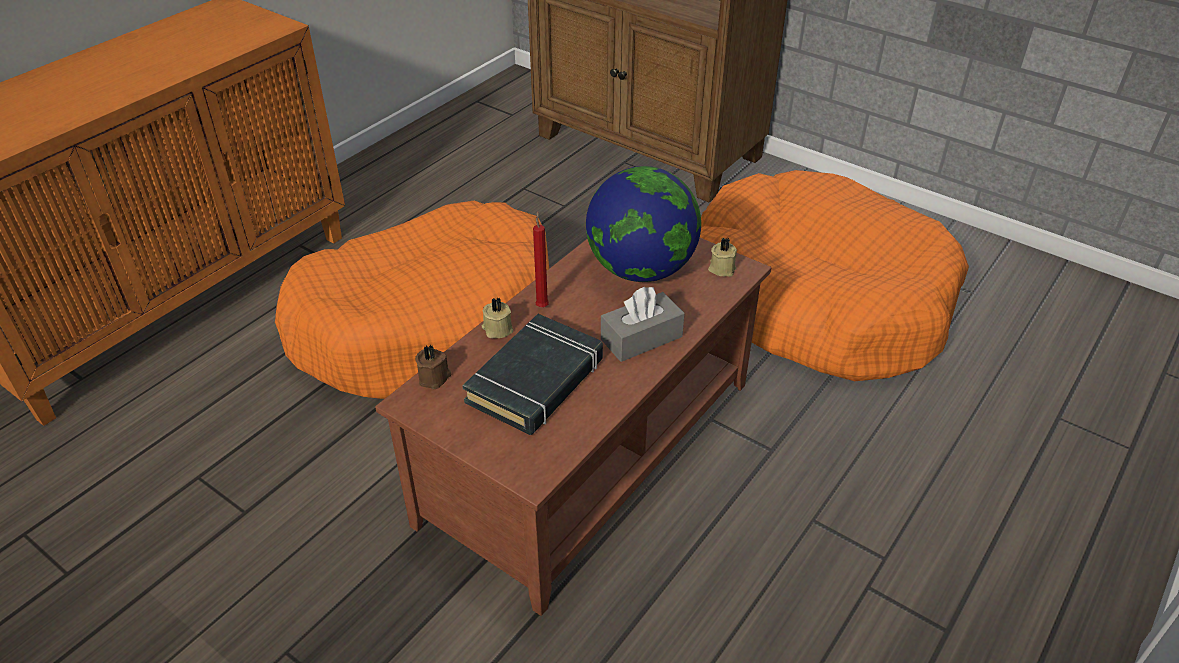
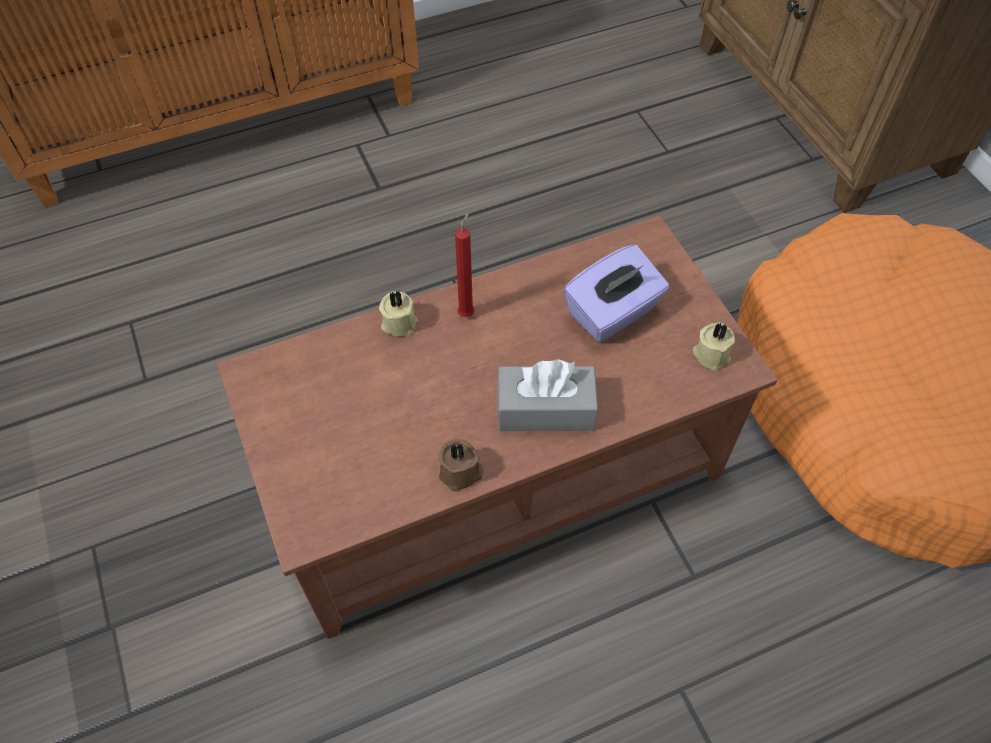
camera: 30 degrees right, 15 degrees up
orange dog bed [275,201,549,399] -> none
brown candle [415,345,452,389] -> brown candle moved to [439,439,483,492]
black book [462,314,603,435] -> none
globe [586,166,701,282] -> purple tissue box [563,244,669,342]

